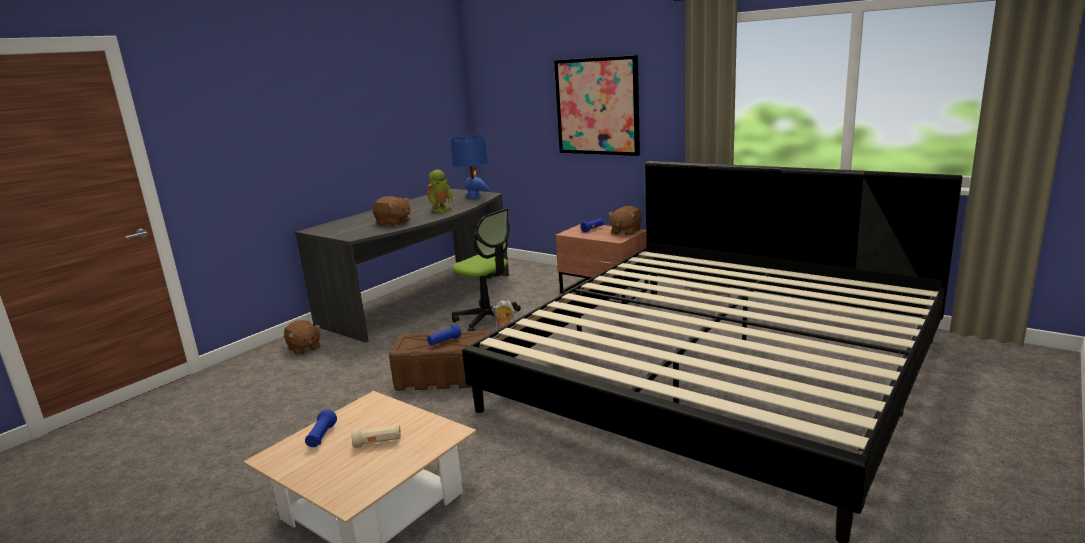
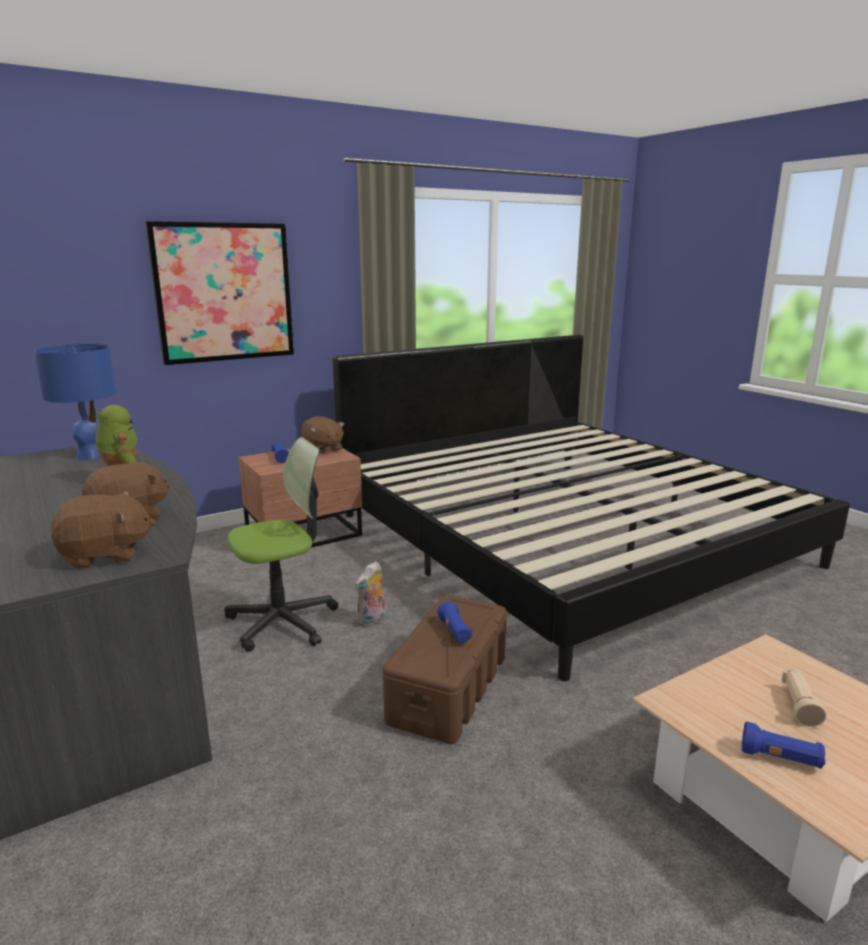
camera: 70 degrees left, 0 degrees up
brown plush toy [284,320,321,355] -> brown plush toy moved to [51,491,156,569]

